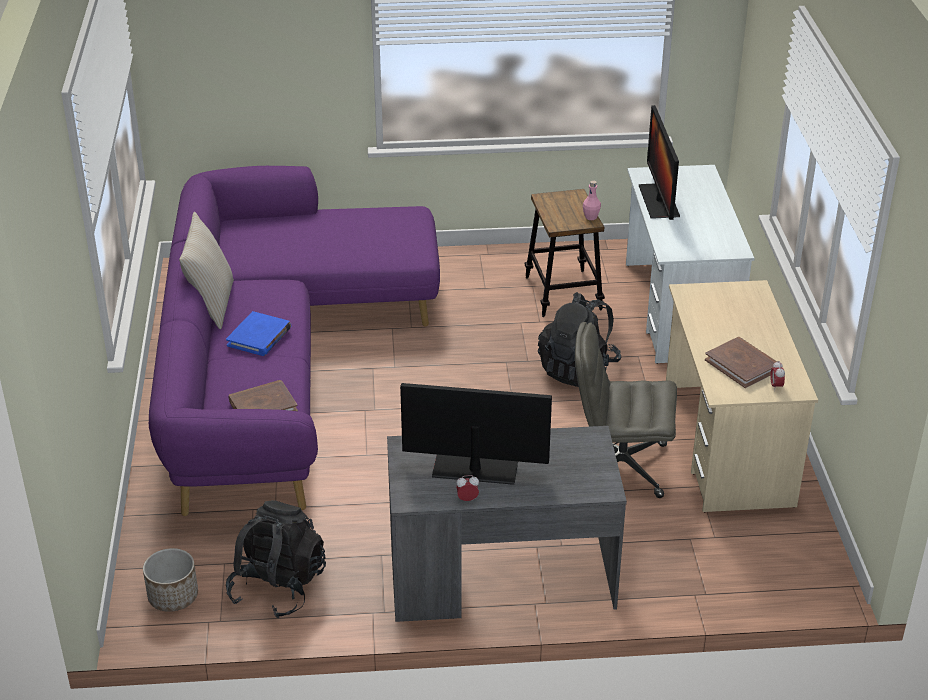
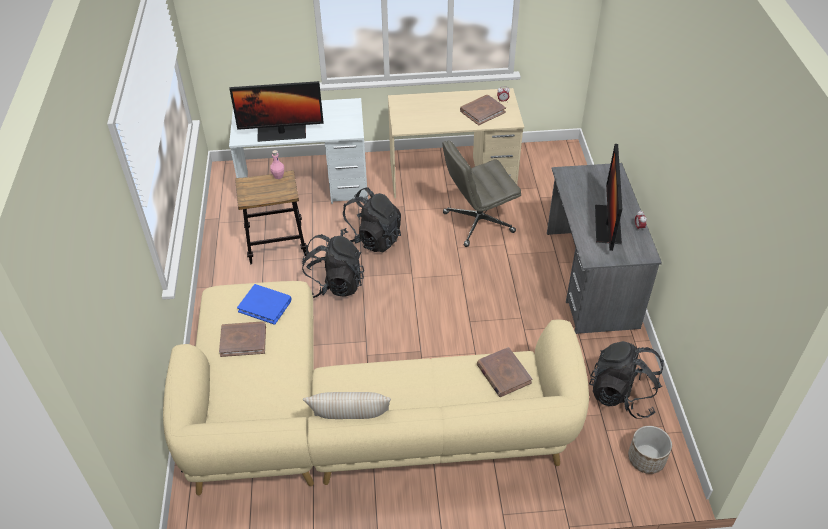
camera: 90 degrees left, 10 degrees up
purple sofa [149,166,440,516] -> beige sofa [163,281,589,495]
blue book [226,311,291,356] -> blue book moved to [237,284,291,325]
grey office chair [575,322,677,498] -> grey office chair turned 60 degrees clockwise [442,140,521,247]
none -> brown book [219,321,266,357]
none -> black backpack [302,234,364,298]

